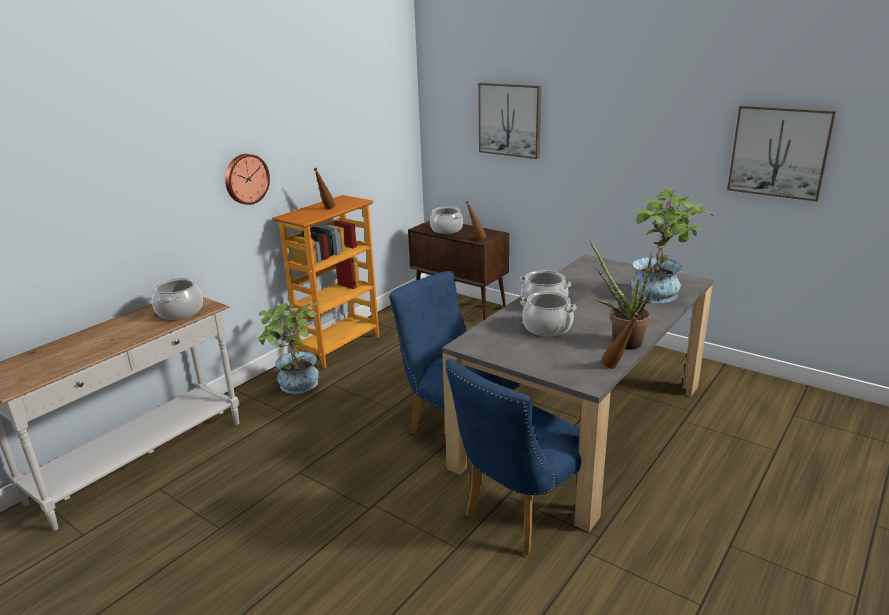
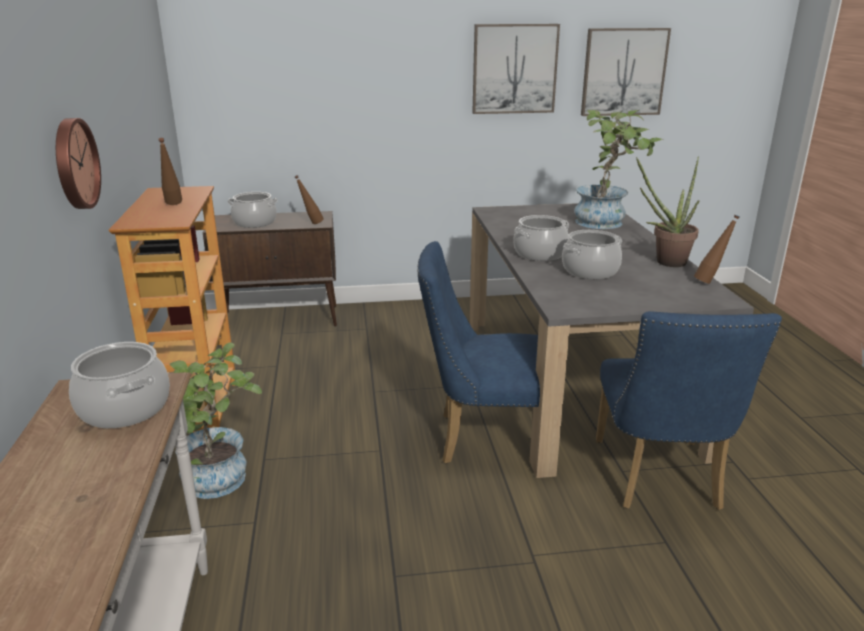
camera: 45 degrees left, 0 degrees up
picture [478,83,541,159] -> picture moved to [472,24,560,114]

